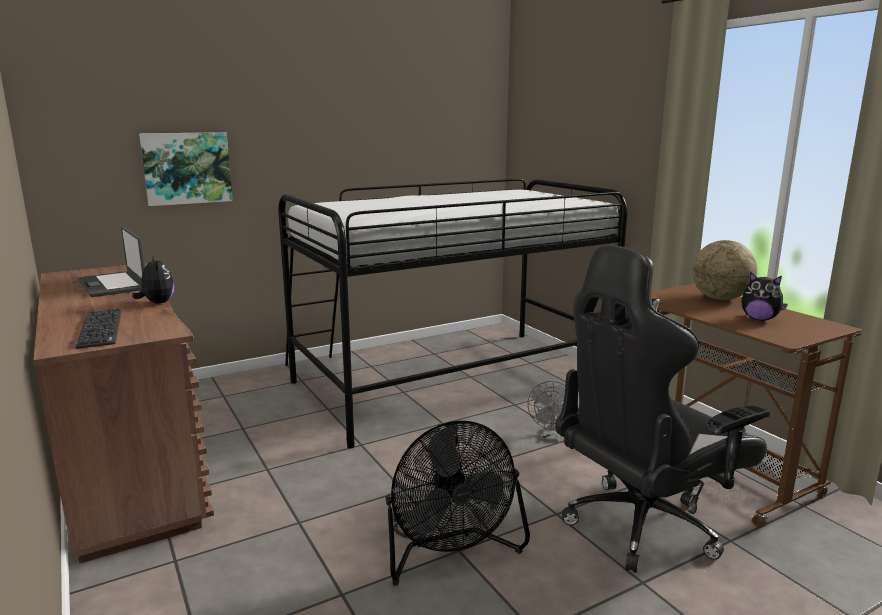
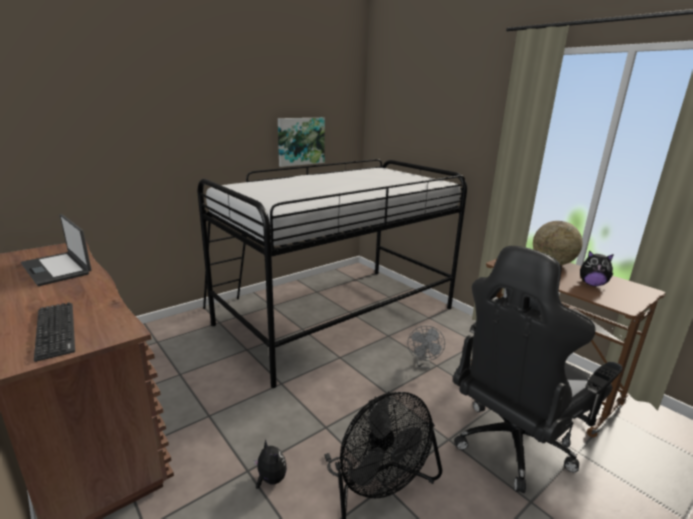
camera: 10 degrees left, 5 degrees up
plush toy [132,255,174,303] -> plush toy moved to [254,439,287,489]
picture [139,132,233,206] -> picture moved to [278,118,325,167]

